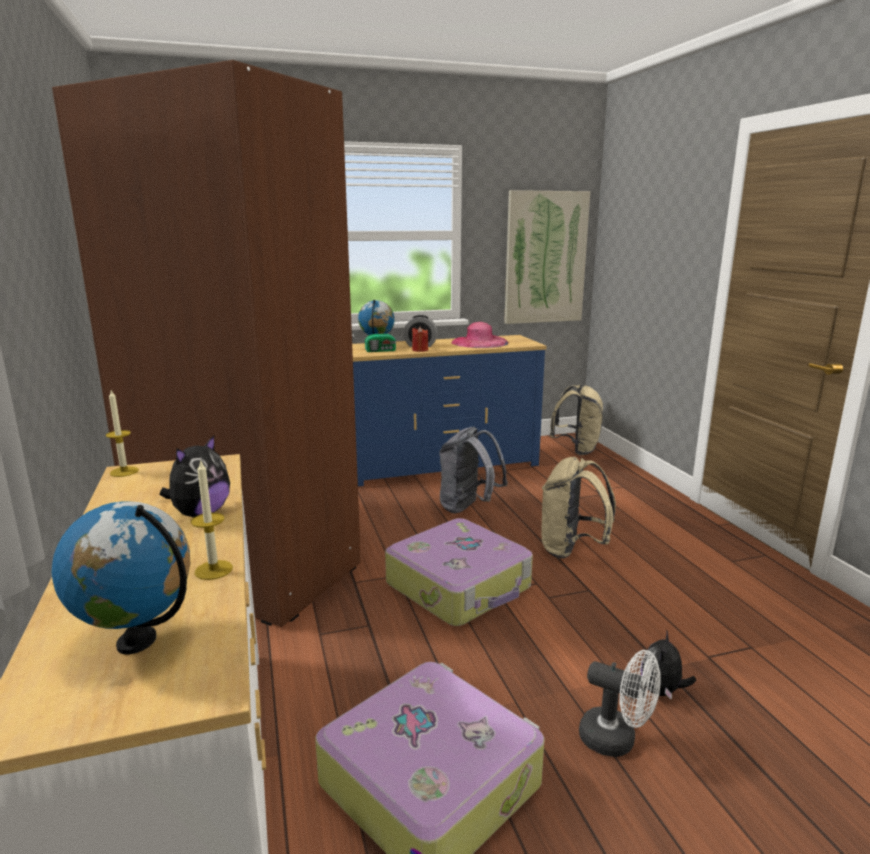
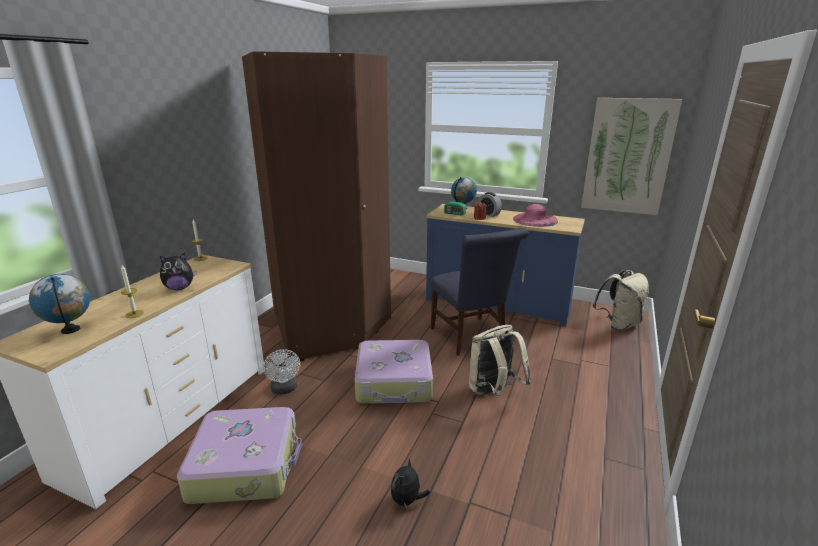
camera: 40 degrees right, 5 degrees up
grey backpack [439,427,508,513] -> blue chair [430,228,529,355]
white fan [579,650,661,757] -> white fan moved to [263,349,300,395]
plush toy [641,629,696,700] -> plush toy turned 45 degrees counterclockwise [391,459,430,510]

